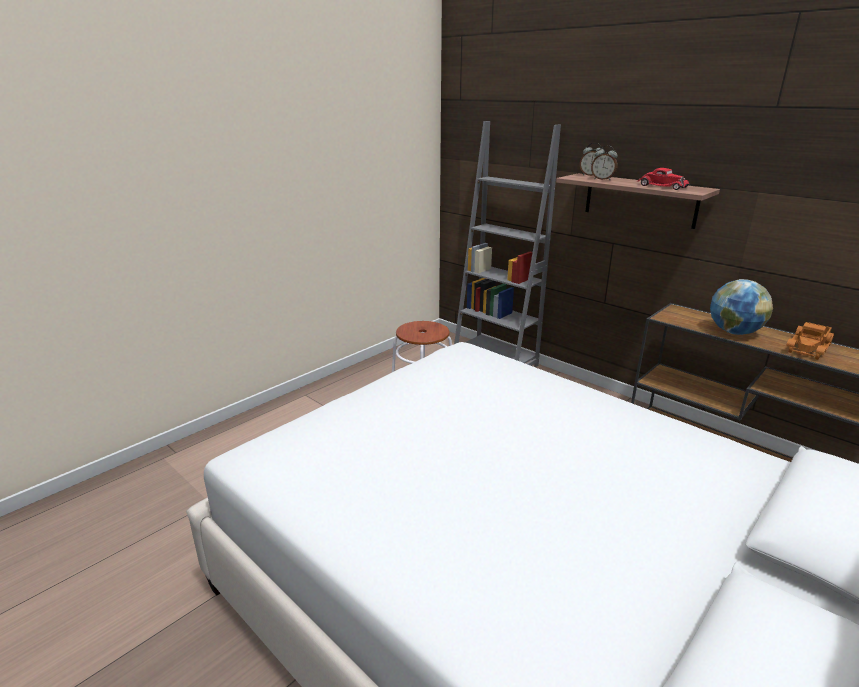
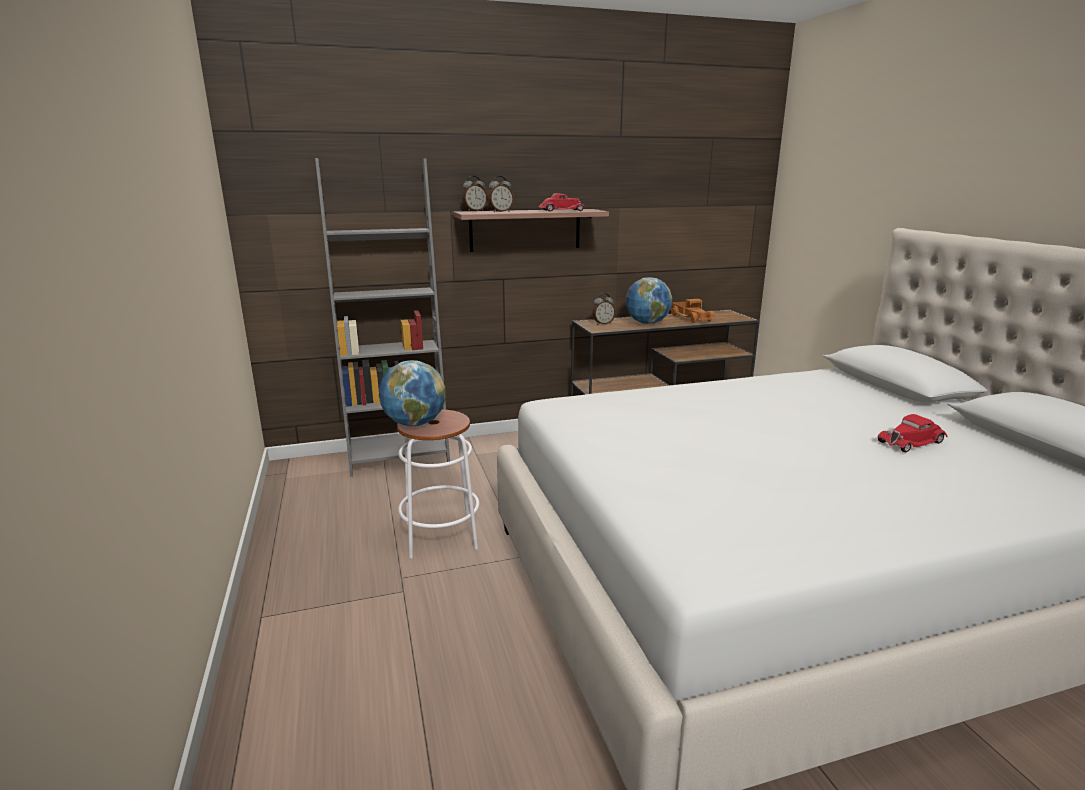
camera: 60 degrees left, 5 degrees down
none -> globe [379,360,446,427]
none -> alarm clock [592,293,616,325]
none -> red toy car [877,414,948,452]

